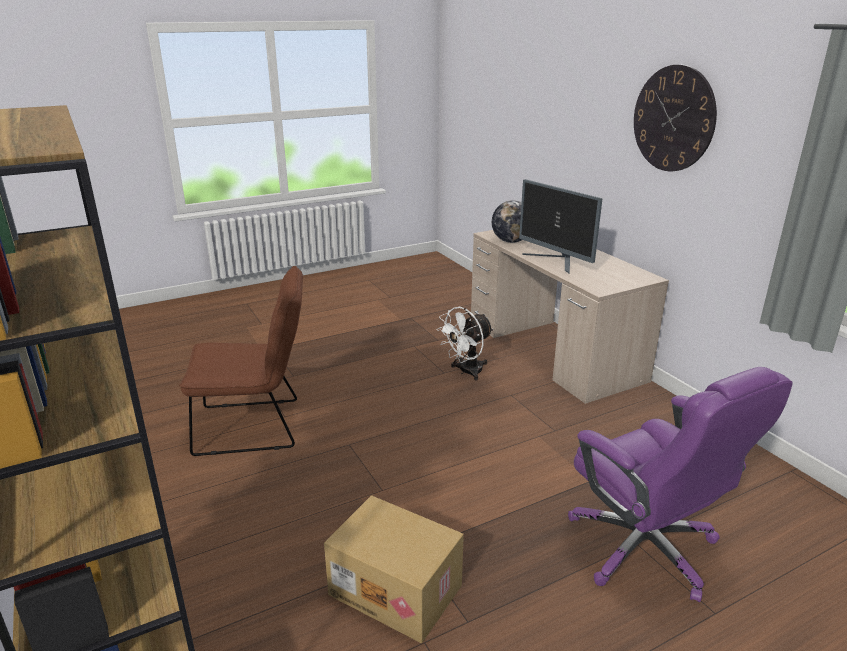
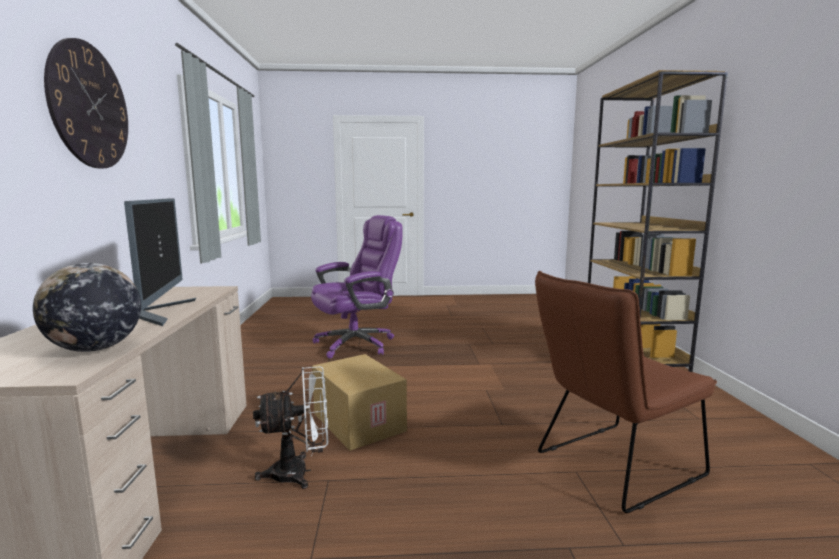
camera: 155 degrees left, 15 degrees down
brown chair [179,266,303,456] -> brown chair turned 45 degrees counterclockwise [535,271,717,513]
cardboard box [324,495,464,643] -> cardboard box moved to [312,354,407,451]
purple office chair [568,367,793,602] -> purple office chair turned 60 degrees clockwise [311,215,403,358]

